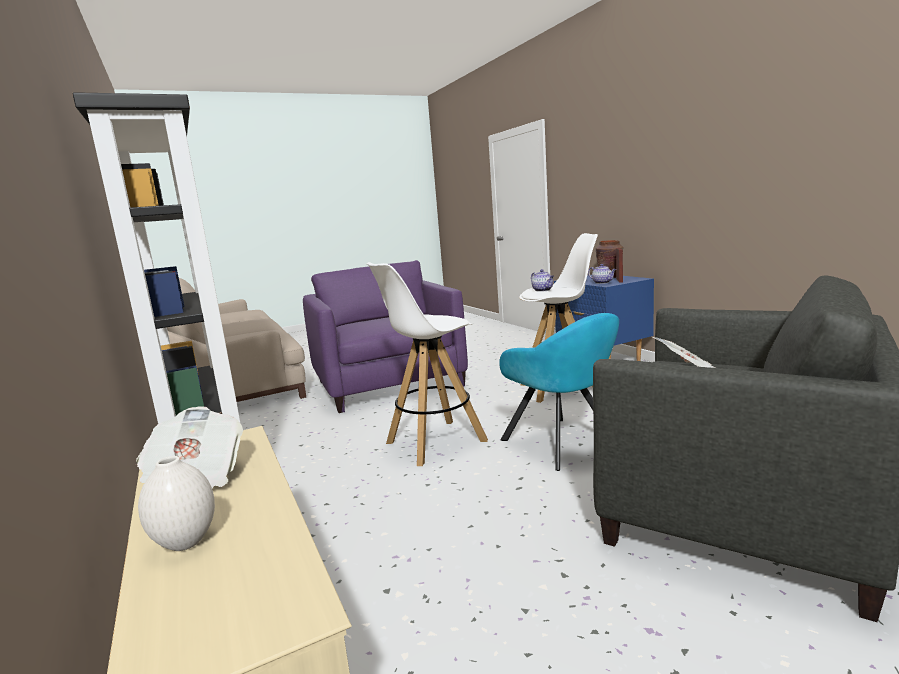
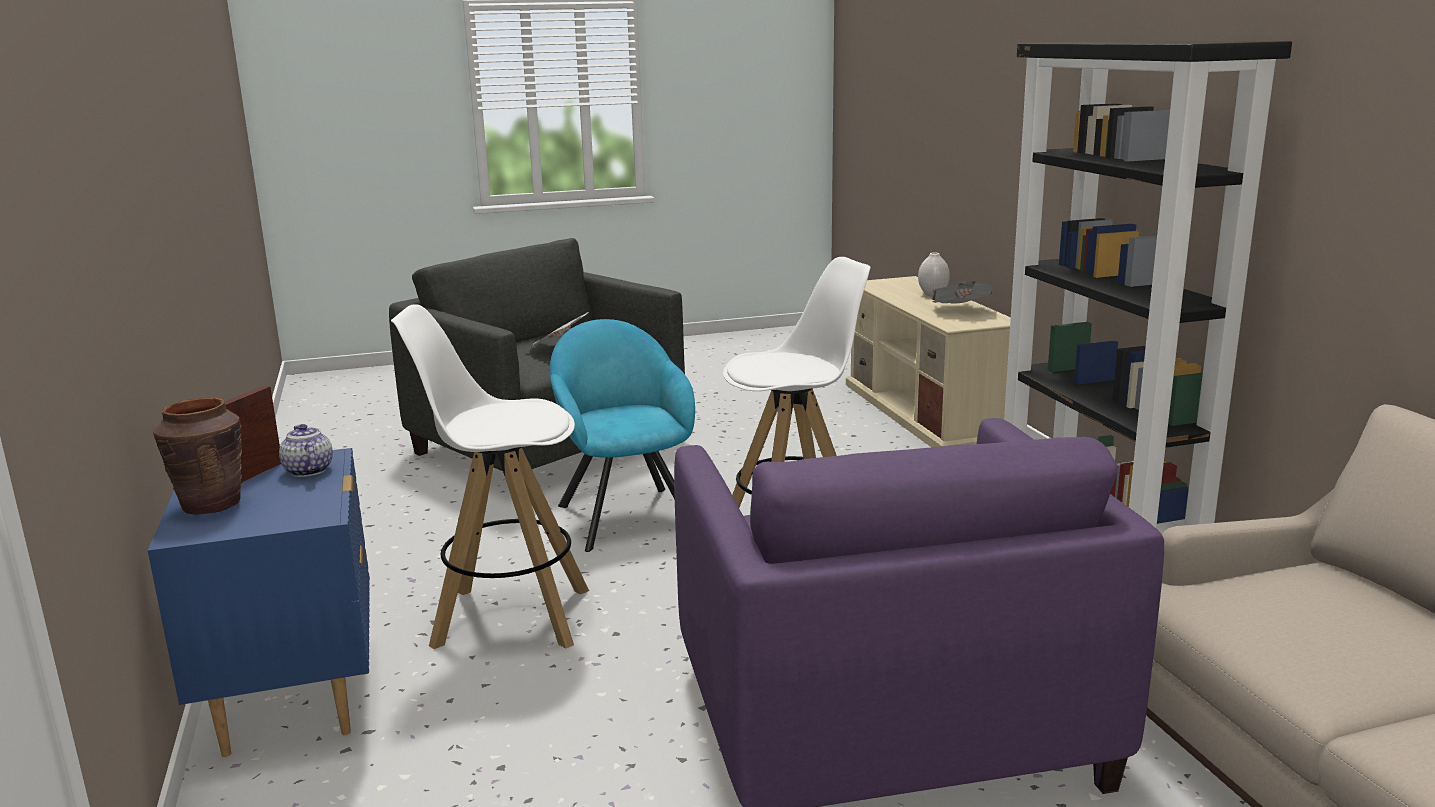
camera: 170 degrees left, 5 degrees up
teapot [531,269,554,292] -> none

